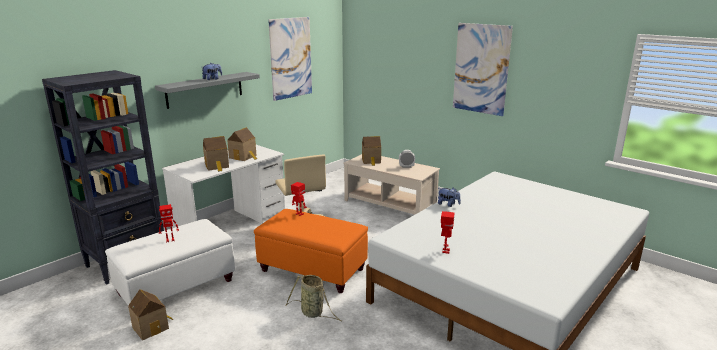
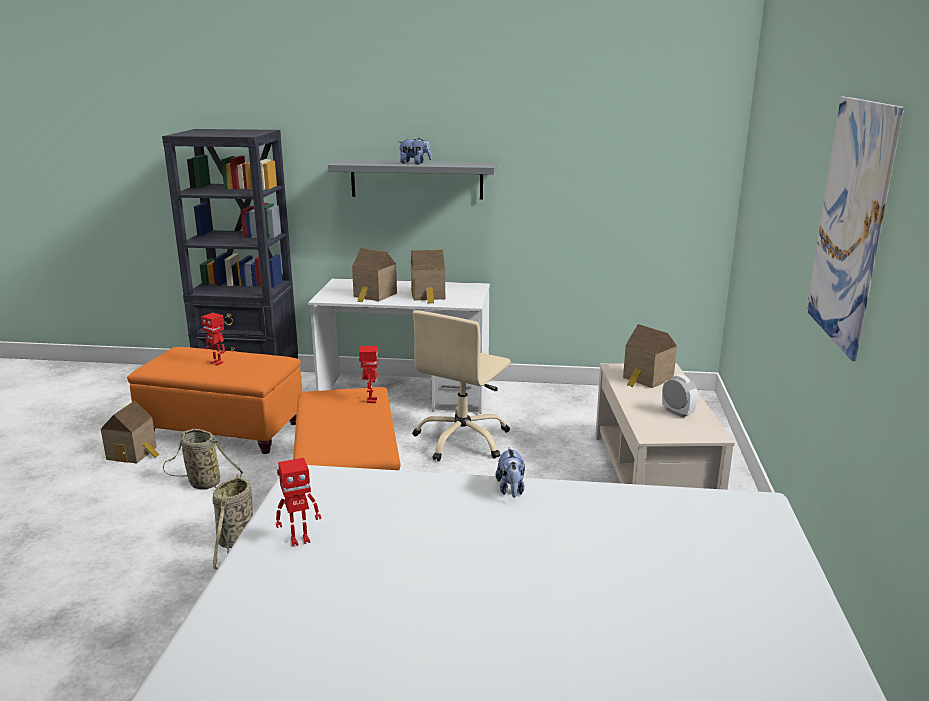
camera: 55 degrees right, 0 degrees up
white ottoman [105,219,235,305] -> orange ottoman [127,347,302,454]
picture [268,17,312,101] -> none
none -> basket [163,429,243,490]

